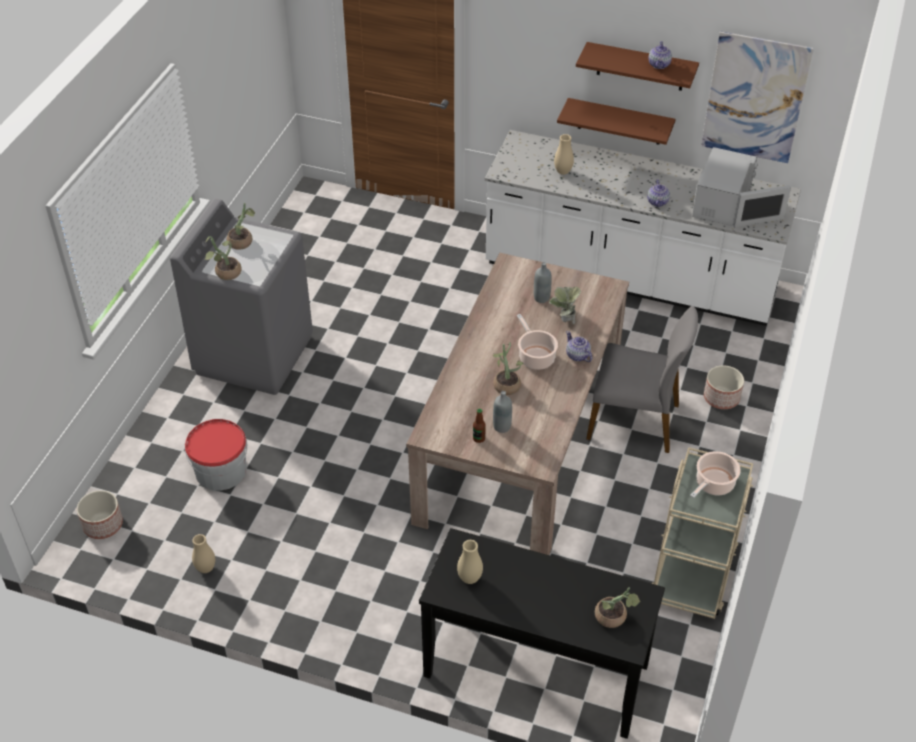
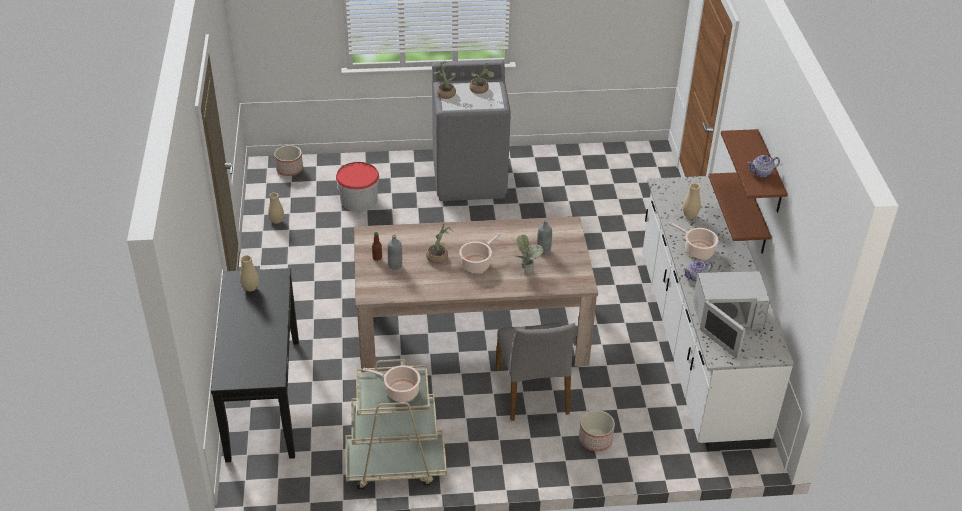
camera: 65 degrees right, 5 degrees down
teapot [566,331,592,362] -> none
potted plant [595,587,641,628] -> none
picture [701,31,814,163] -> none
none -> cooking pot [669,222,718,259]

